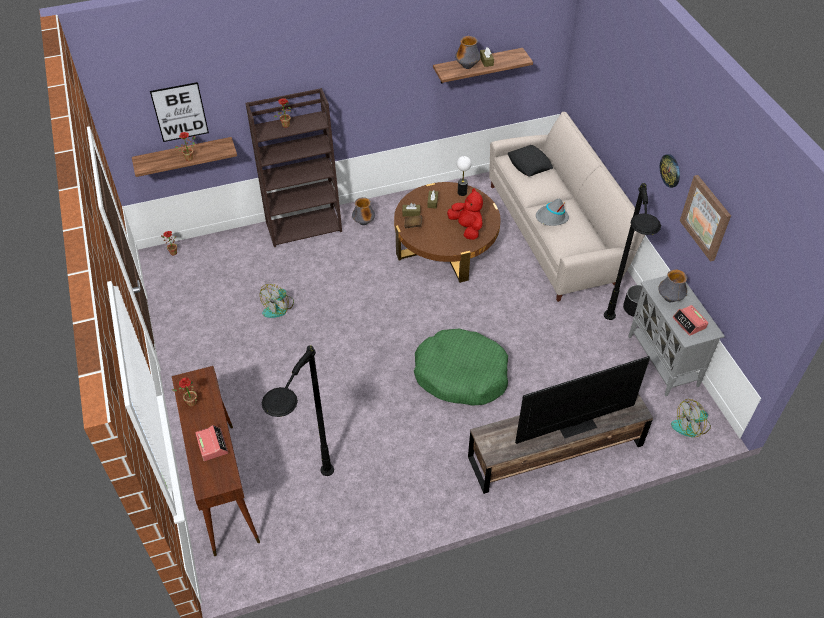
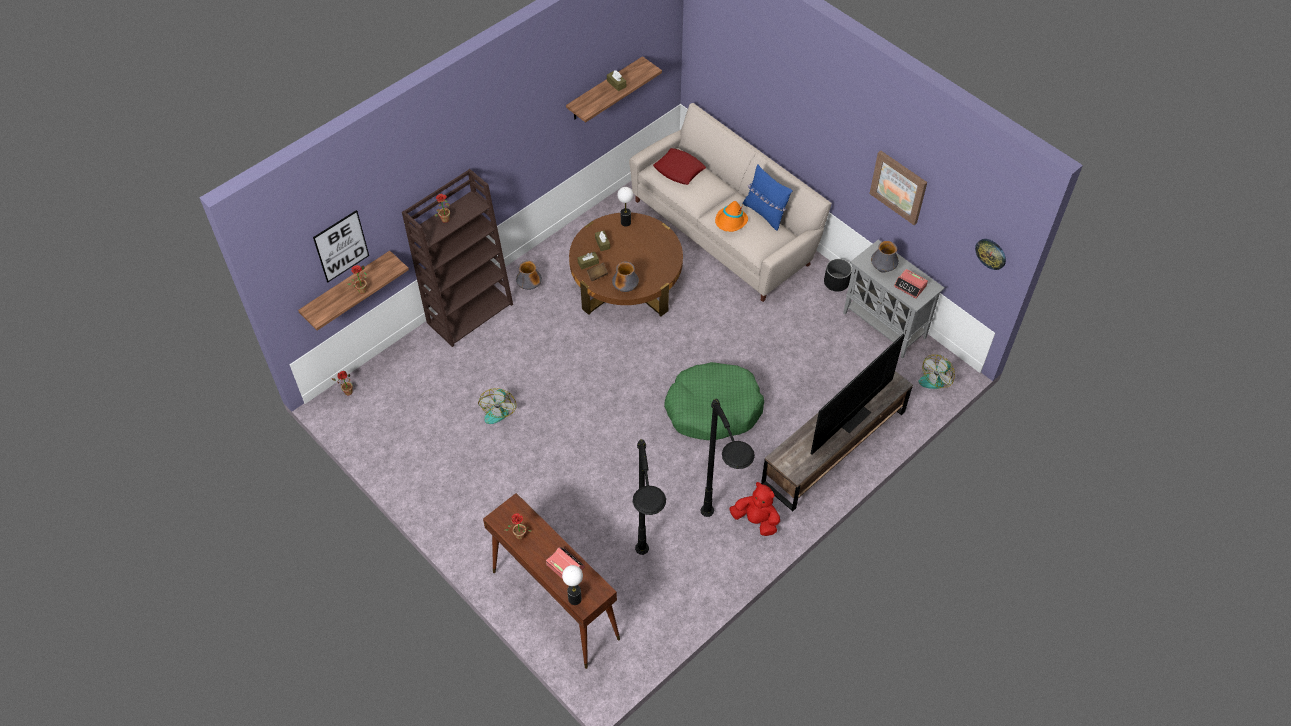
camera: 25 degrees left, 5 degrees up
red plush toy [447,188,483,240] -> red plush toy moved to [729,482,780,536]
vase [455,36,481,69] -> vase moved to [612,262,639,292]
black pillow [508,145,553,176] -> red pillow [653,148,706,185]
grey hat [536,199,569,226] -> orange hat [715,201,748,232]
black floor lamp [604,183,661,320] -> black floor lamp moved to [701,399,755,517]
wall clock [660,154,680,188] -> wall clock moved to [975,239,1006,270]
none -> table lamp [562,565,583,605]
none -> blue pillow [742,164,793,231]

